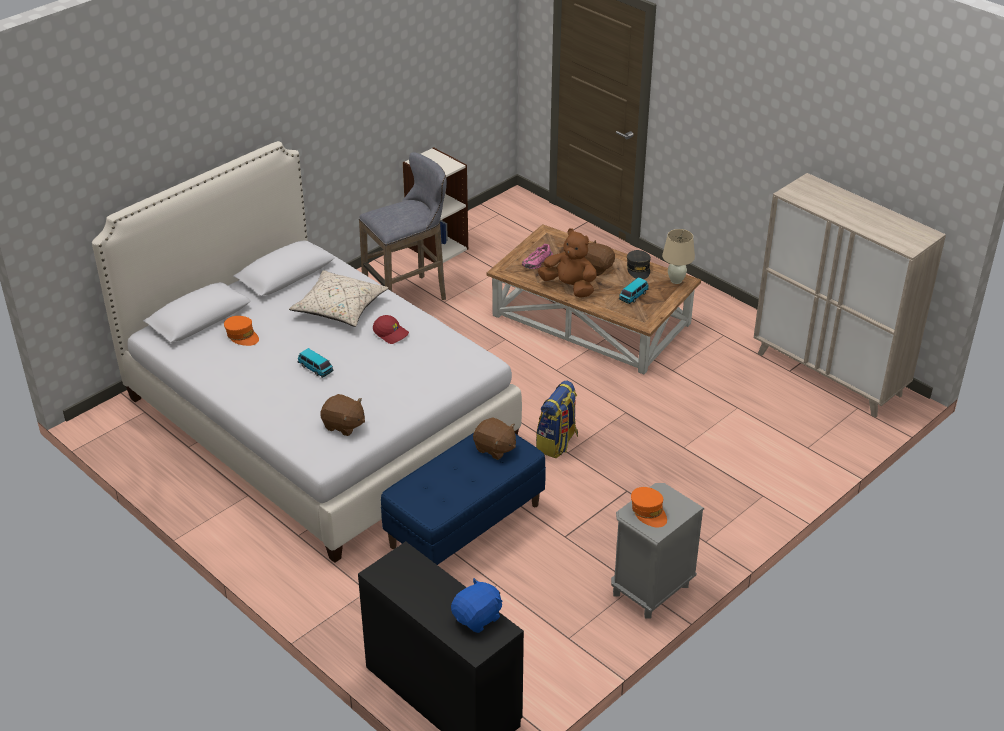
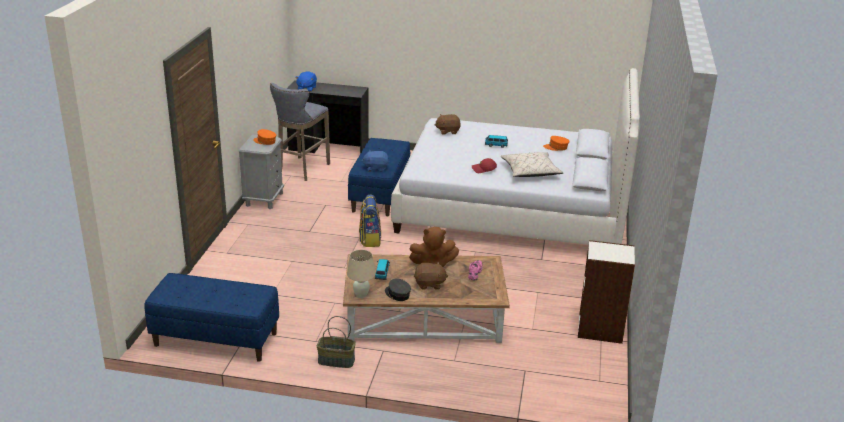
camera: 145 degrees right, 10 degrees down
grey stool [359,152,447,300] -> grey stool moved to [270,83,330,181]
brown plush toy [473,417,516,460] -> blue plush toy [361,150,389,172]
beige cabinet [754,173,946,418] -> blue bench [144,273,279,362]
none -> basket [317,316,356,368]

